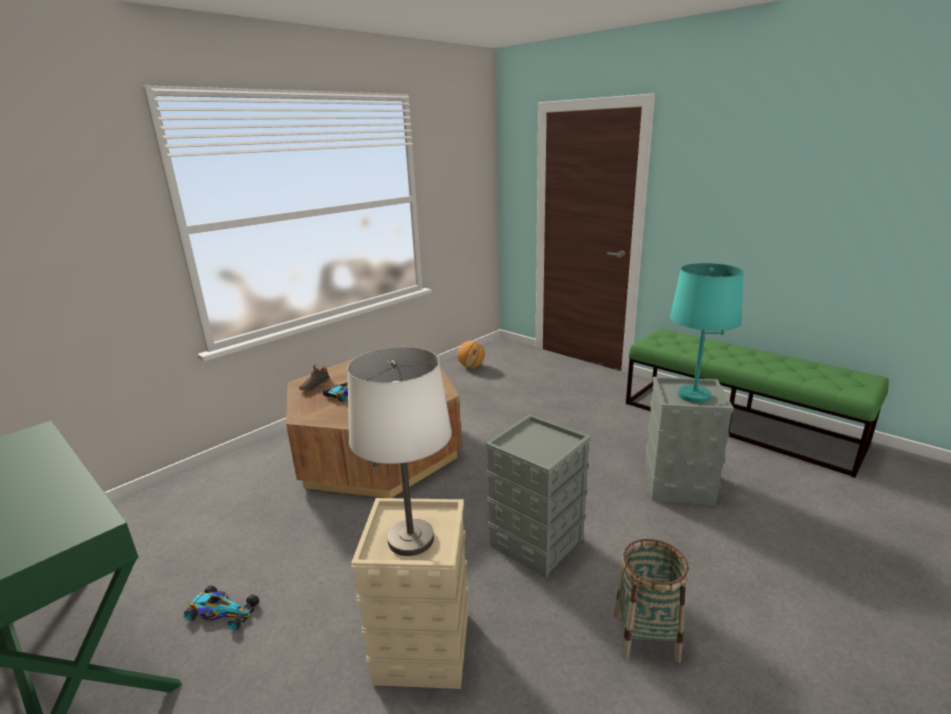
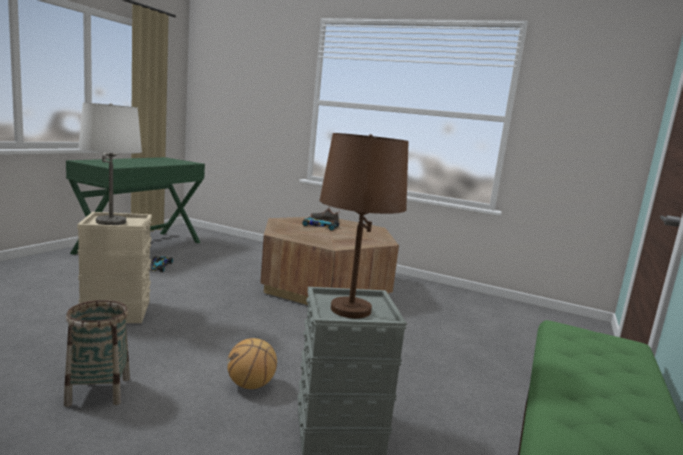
camera: 70 degrees right, 10 degrees down
basketball [457,341,485,368] -> basketball moved to [227,338,277,389]
grey storage box [485,414,591,578] -> none
turquoise table lamp [670,263,744,403] -> brown table lamp [319,133,409,318]

